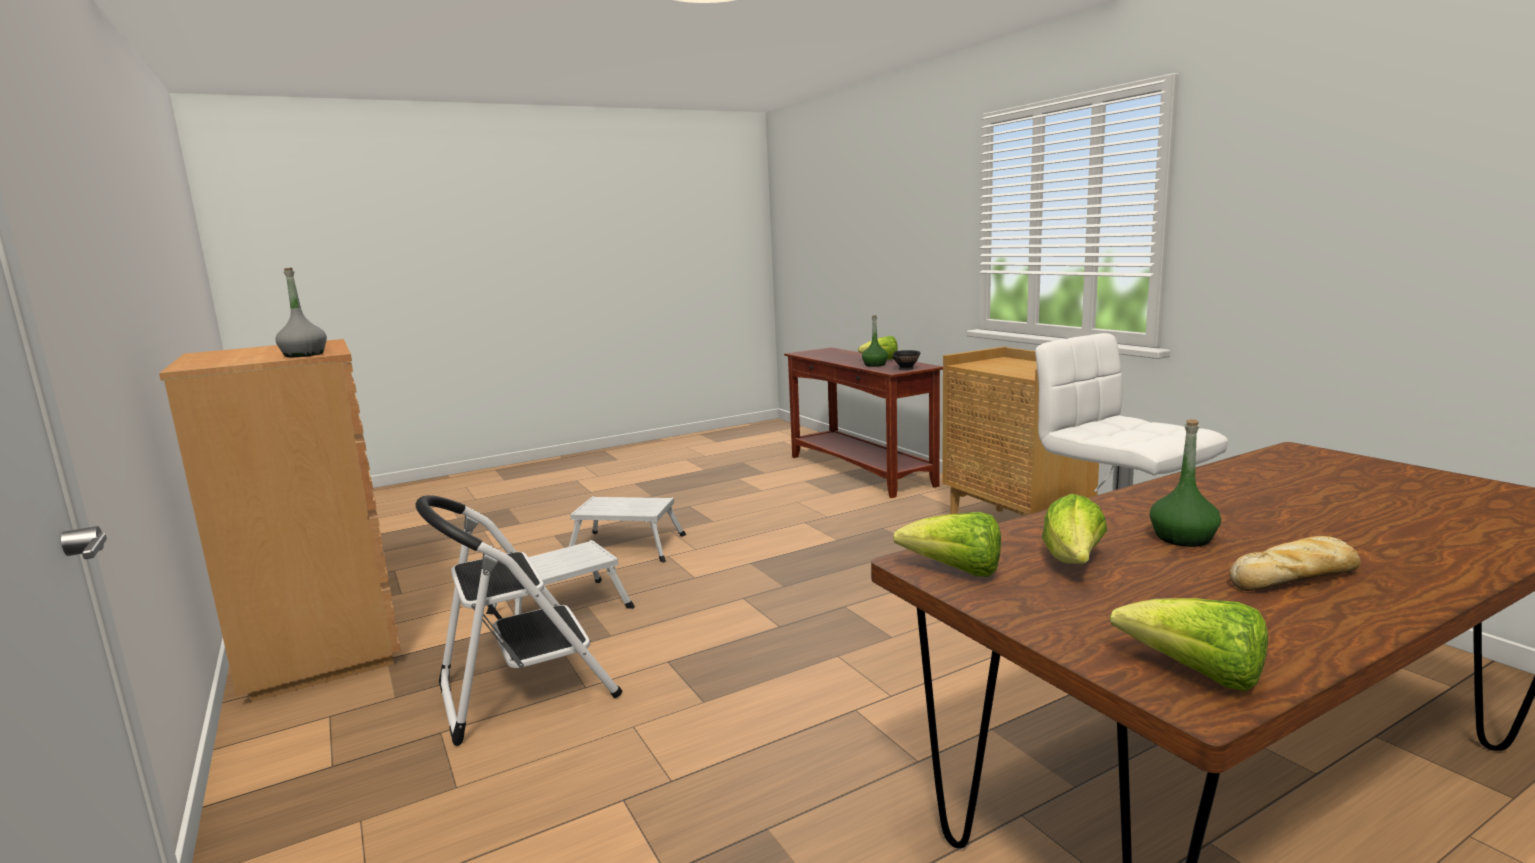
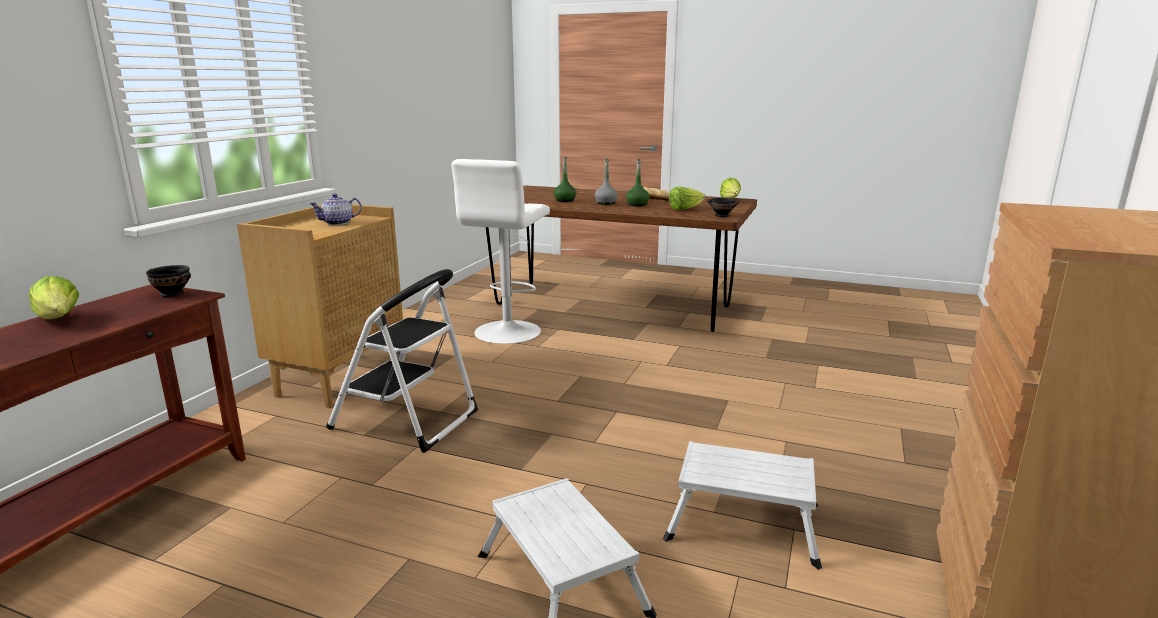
camera: 130 degrees left, 5 degrees up
grey bottle [275,268,327,357] -> grey bottle moved to [595,158,618,205]
step ladder [416,495,622,746] -> step ladder moved to [326,269,478,453]
green bottle [862,315,888,367] -> green bottle moved to [554,156,577,202]
lettuce [893,512,1001,577] -> black bowl [707,198,739,217]
none -> teapot [309,194,362,225]

